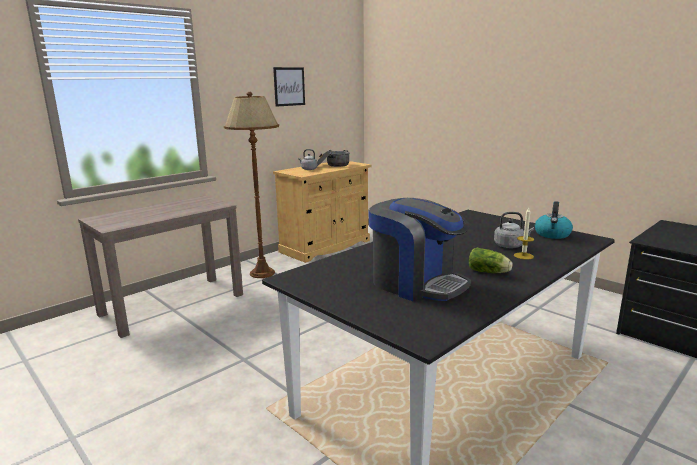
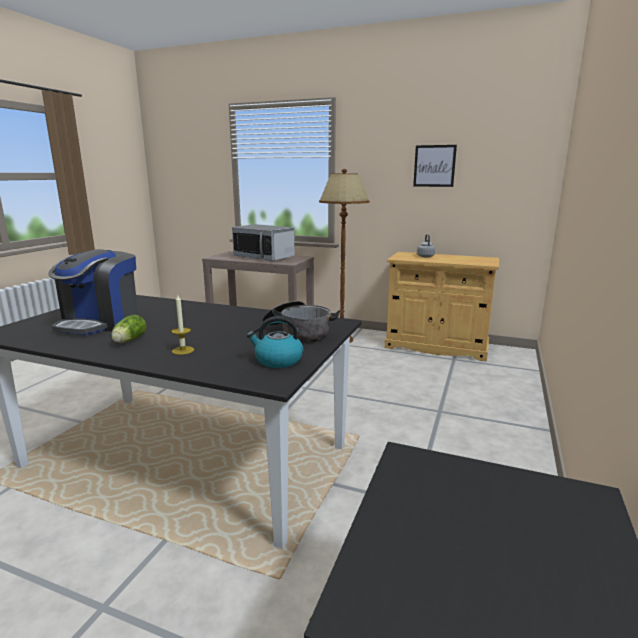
camera: 65 degrees right, 0 degrees up
cooking pot [317,149,350,167] -> cooking pot moved to [262,301,340,343]
grey kettle [494,212,534,248] -> none
none -> microwave [232,224,295,261]

